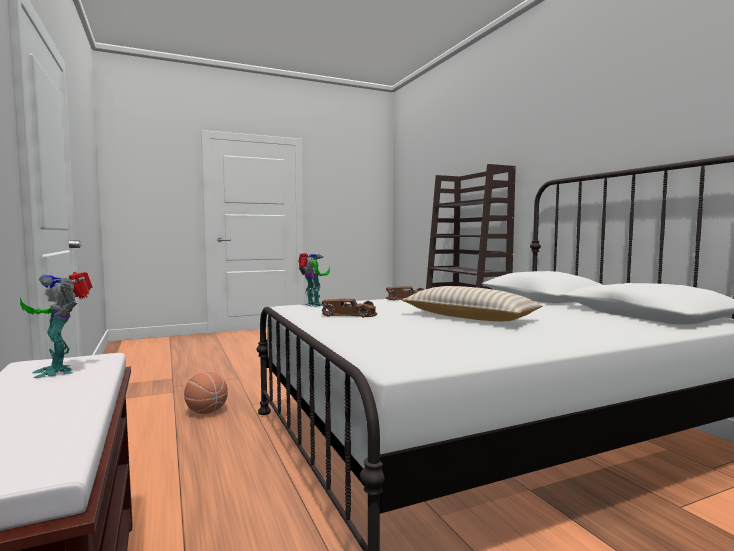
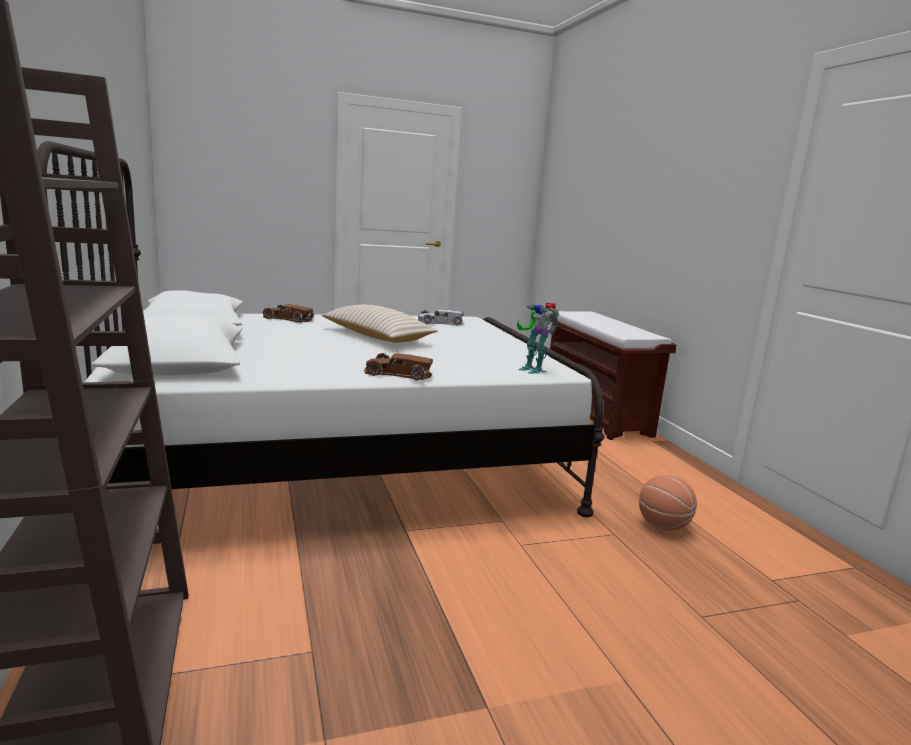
camera: 175 degrees left, 10 degrees up
toy robot [20,272,93,378] -> none
brown toy car [322,299,378,318] -> brown toy car moved to [263,304,314,323]
none -> white toy car [417,309,464,326]

